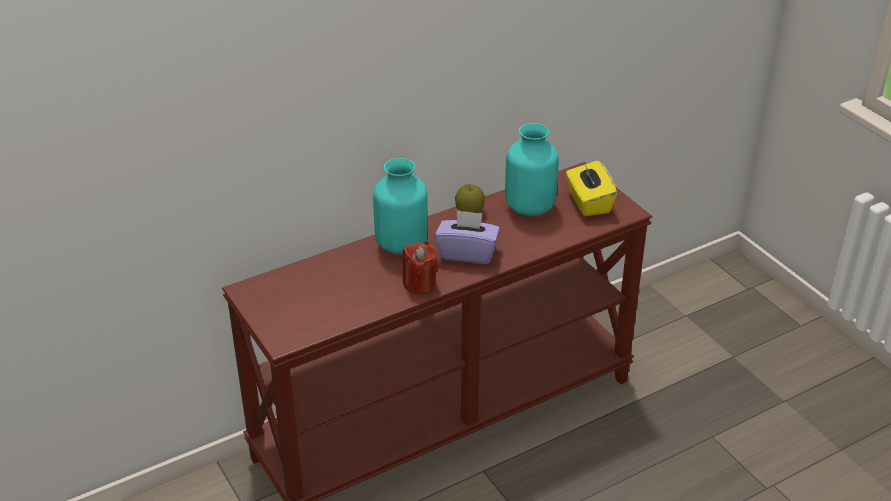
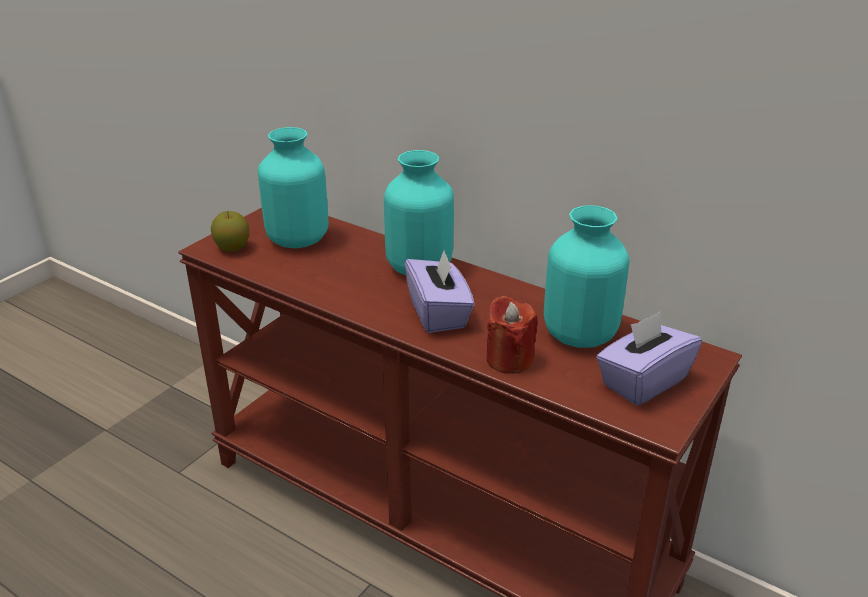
camera: 65 degrees right, 5 degrees down
red candle [402,242,438,294] -> red candle moved to [486,295,537,374]
apple [455,184,485,213] -> apple moved to [211,211,249,251]
yellow tissue box [566,161,617,216] -> purple tissue box [596,312,702,405]
none -> turquoise vase [258,127,329,248]

